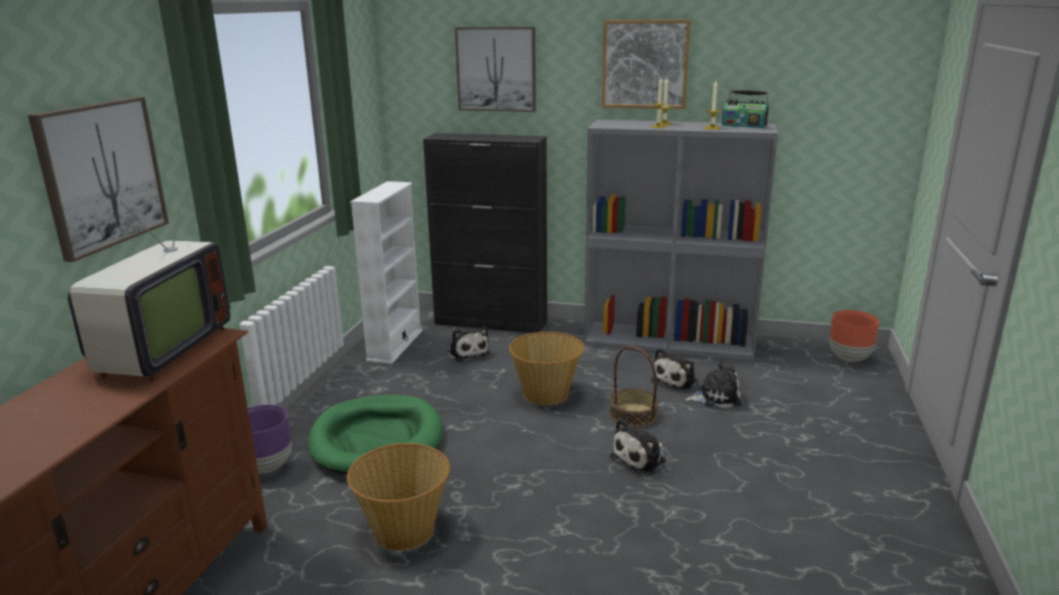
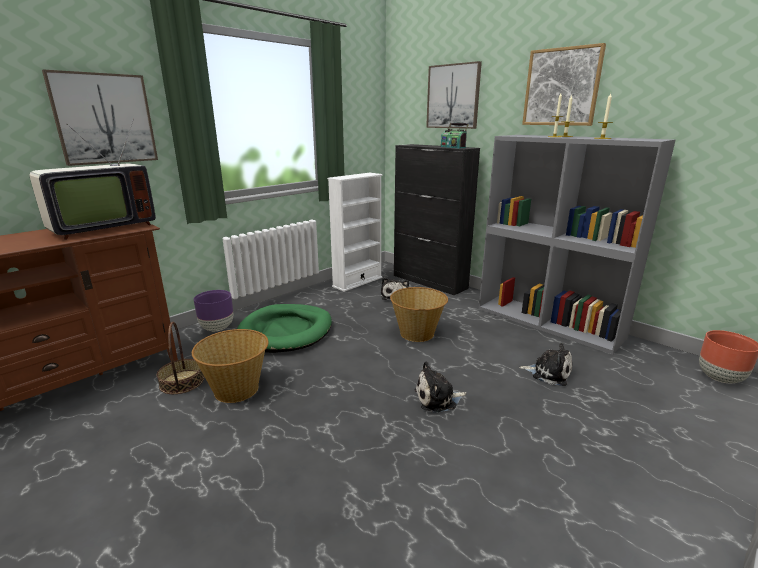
camera: 30 degrees right, 0 degrees up
basket [610,346,658,427] -> basket moved to [157,322,204,394]
plush toy [651,348,698,391] -> none
radio [722,90,769,128] -> radio moved to [441,122,469,148]

